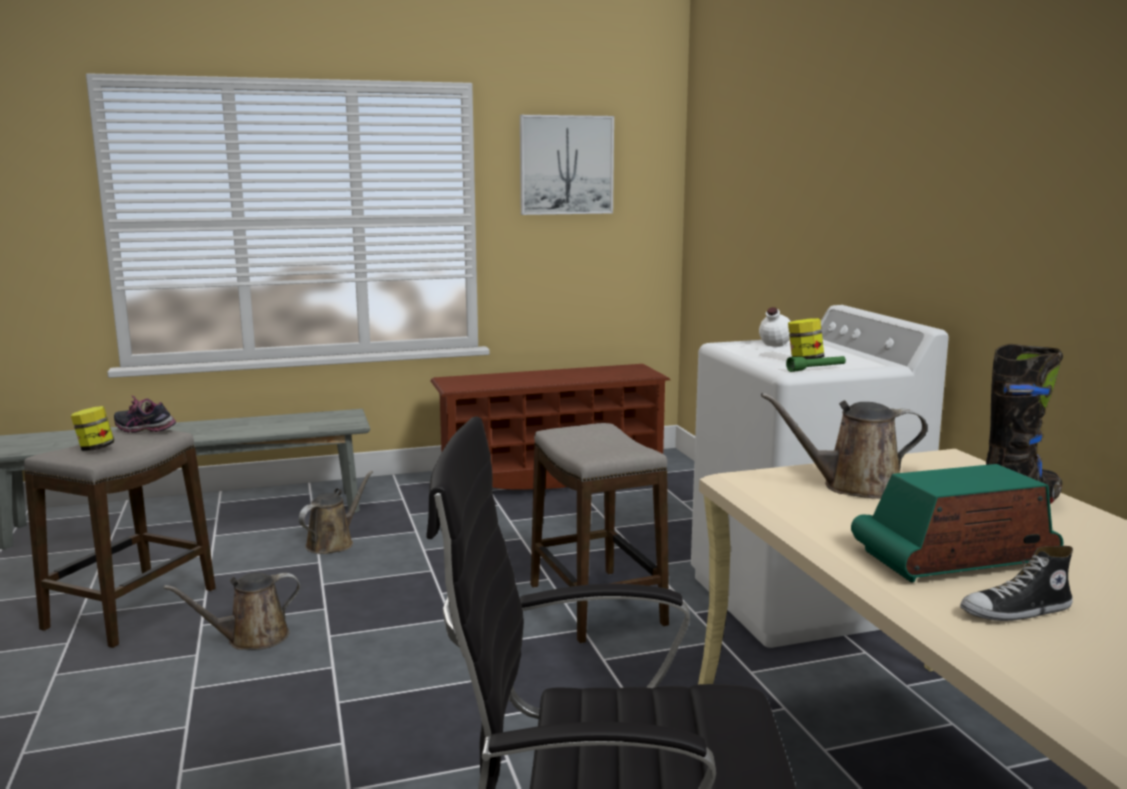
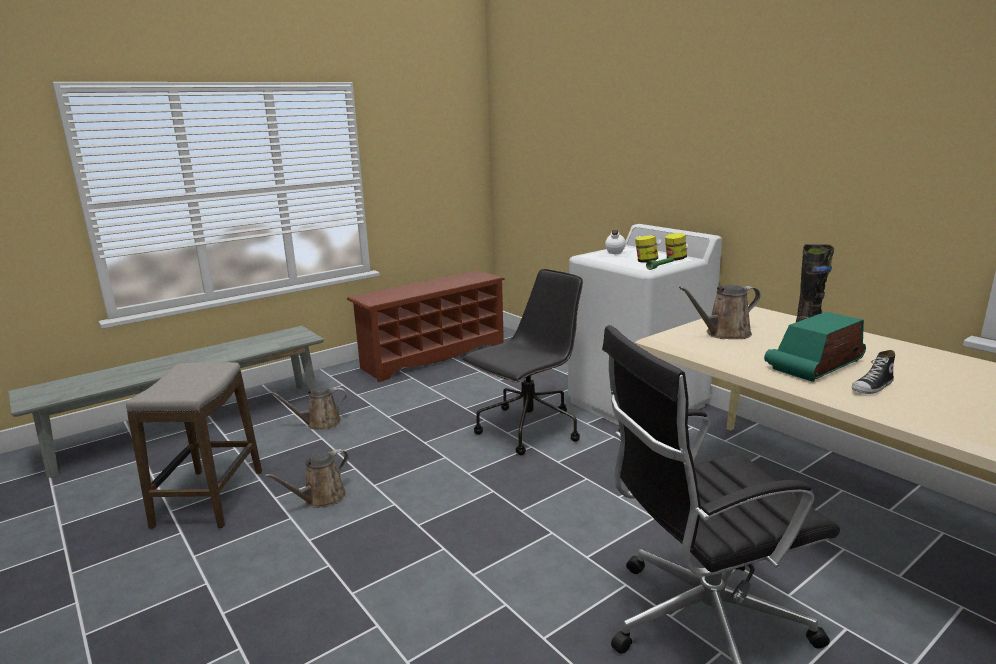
camera: 20 degrees left, 5 degrees up
jar [71,406,114,451] -> jar moved to [665,233,687,261]
shoe [114,395,176,433] -> none
brown watering can [299,471,373,554] -> brown watering can turned 120 degrees counterclockwise [269,387,347,430]
picture [520,115,614,215] -> none
stool [531,423,669,643] -> black office chair [461,269,583,455]

